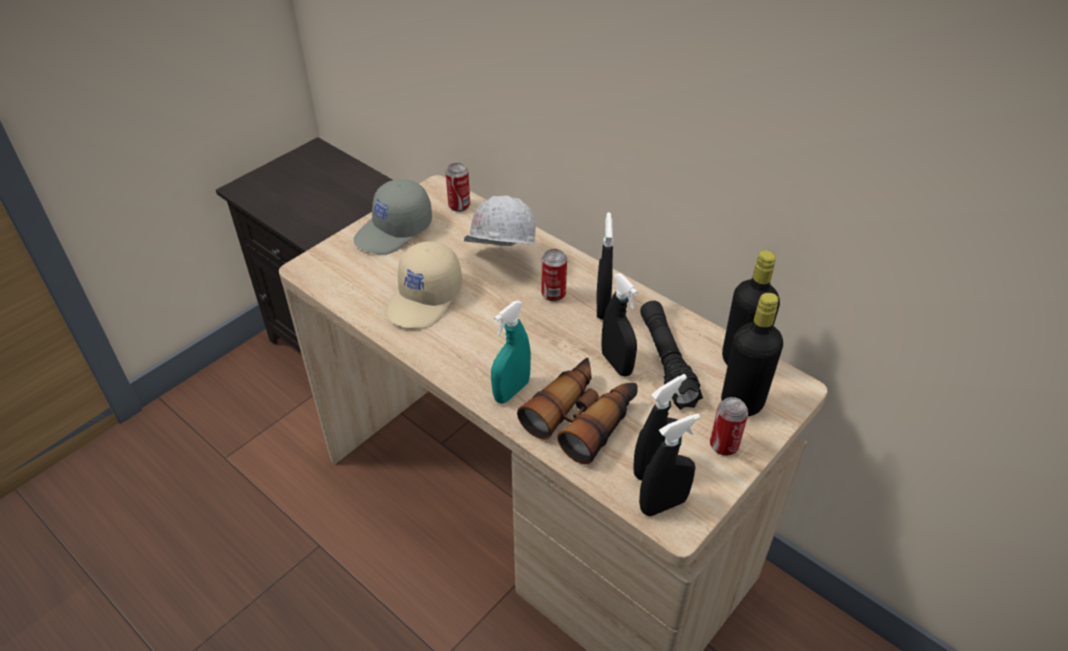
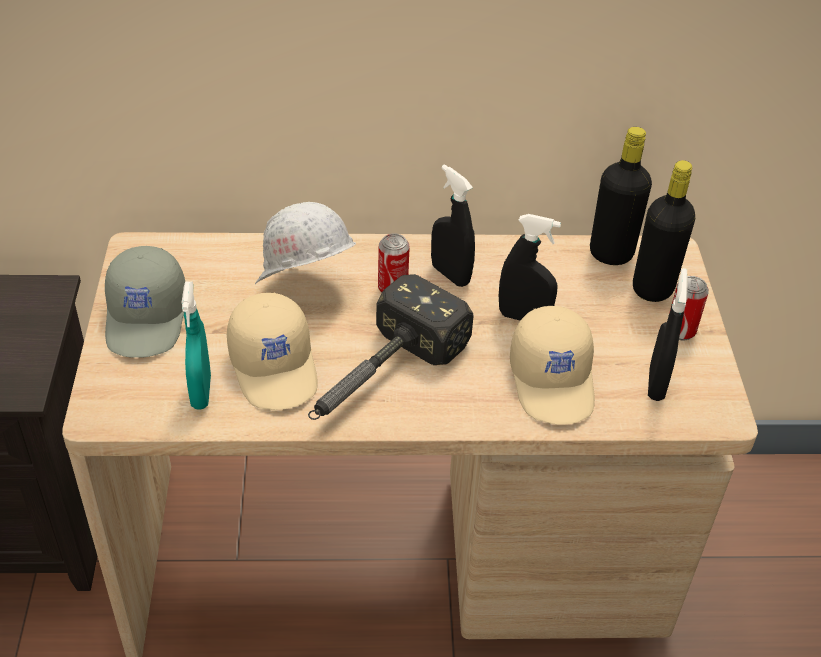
camera: 45 degrees left, 0 degrees up
can [446,163,470,212] -> none
turquoise spray bottle [491,301,531,404] -> turquoise spray bottle moved to [182,281,211,410]
binoculars [517,358,638,465] -> beige cap [510,306,595,425]
black spray bottle [639,413,700,516] -> none
black flashlight [640,301,703,410] -> none
none -> hammer [308,274,474,420]

